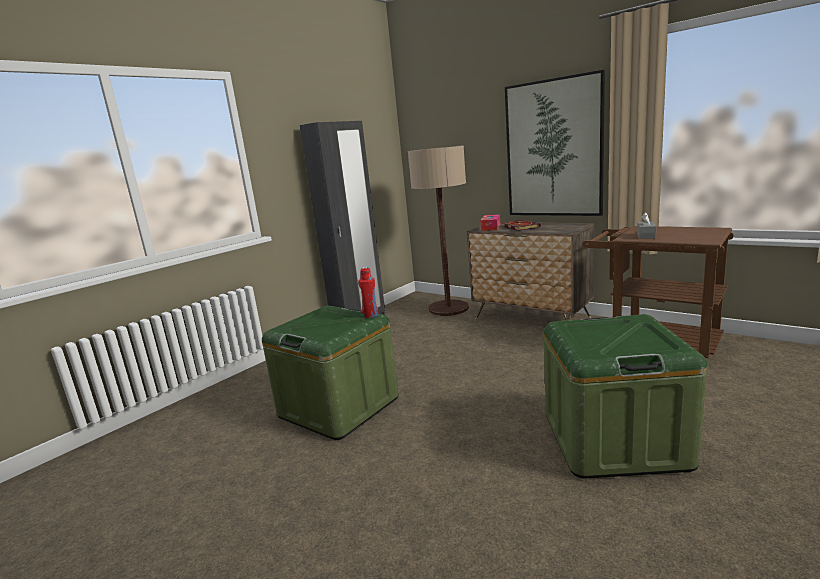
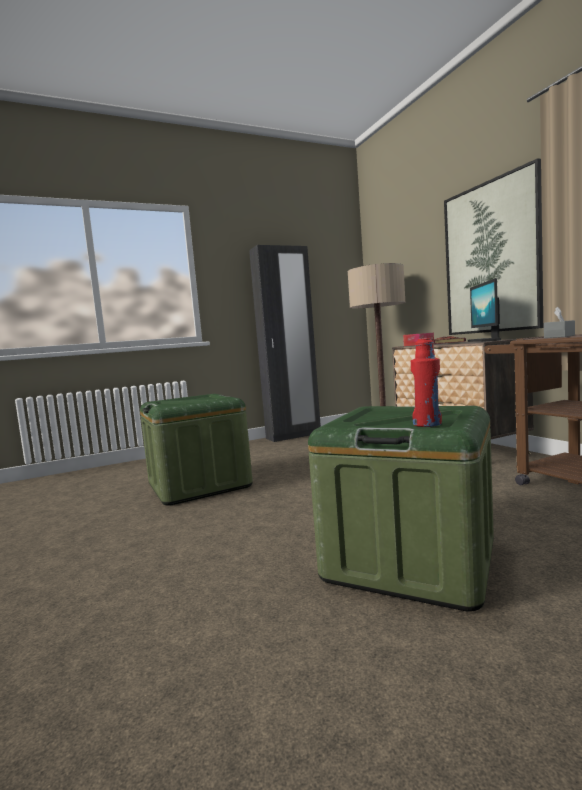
camera: 25 degrees right, 10 degrees down
red bottle [358,267,379,318] -> red bottle moved to [411,338,442,427]
none -> monitor [468,278,501,342]

